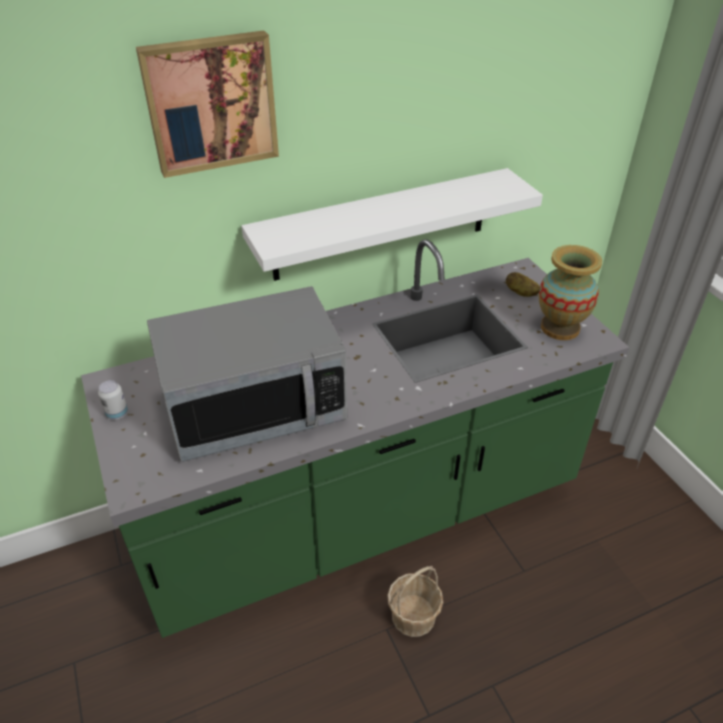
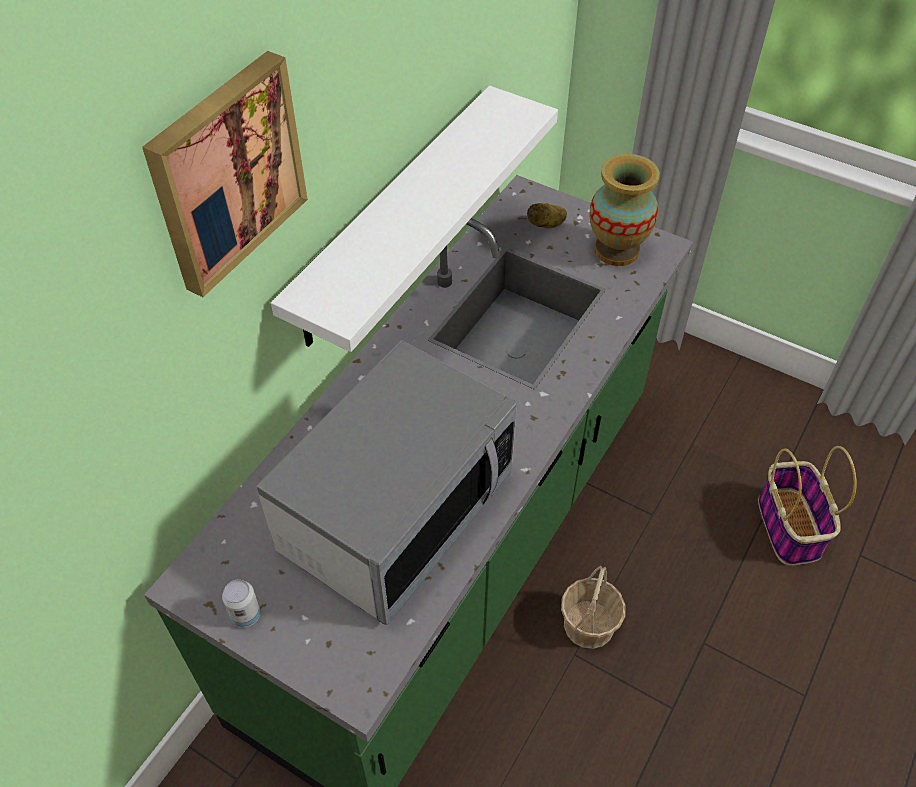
camera: 35 degrees left, 10 degrees up
none -> basket [758,446,857,566]

